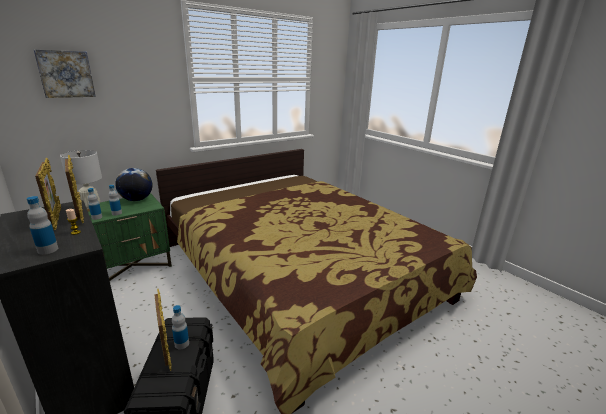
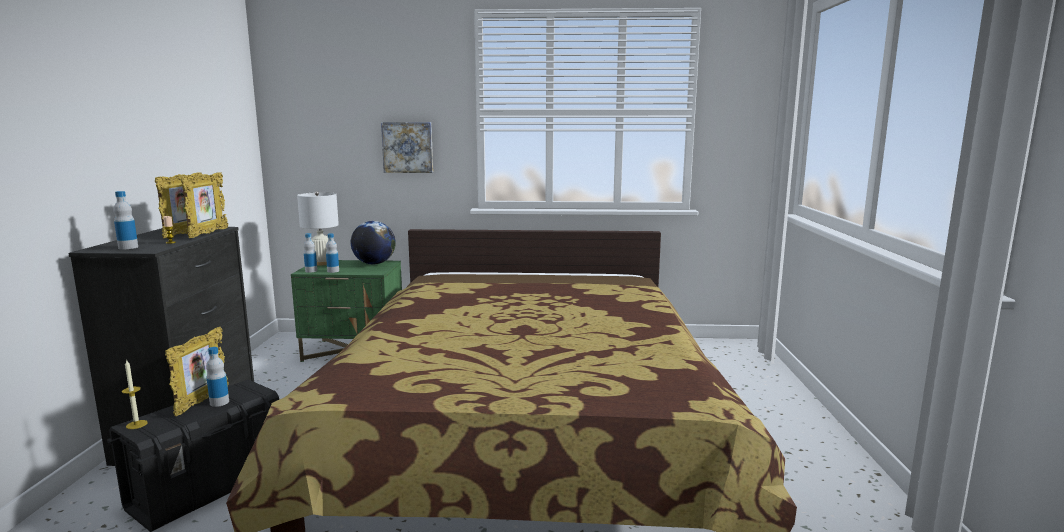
camera: 40 degrees right, 10 degrees down
picture [34,50,96,98] -> picture moved to [381,122,433,173]
none -> candle [122,359,148,429]

